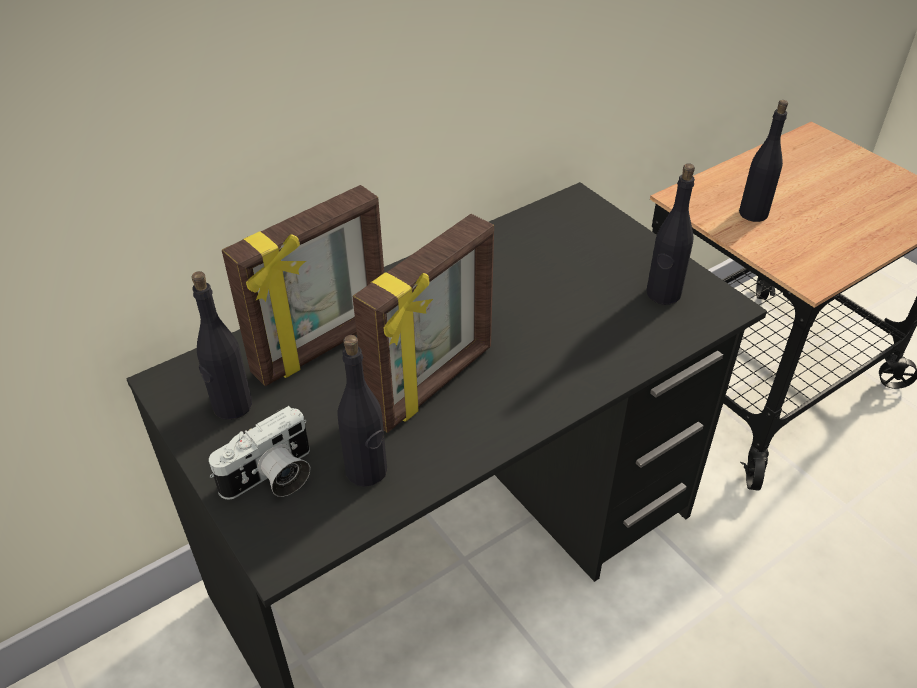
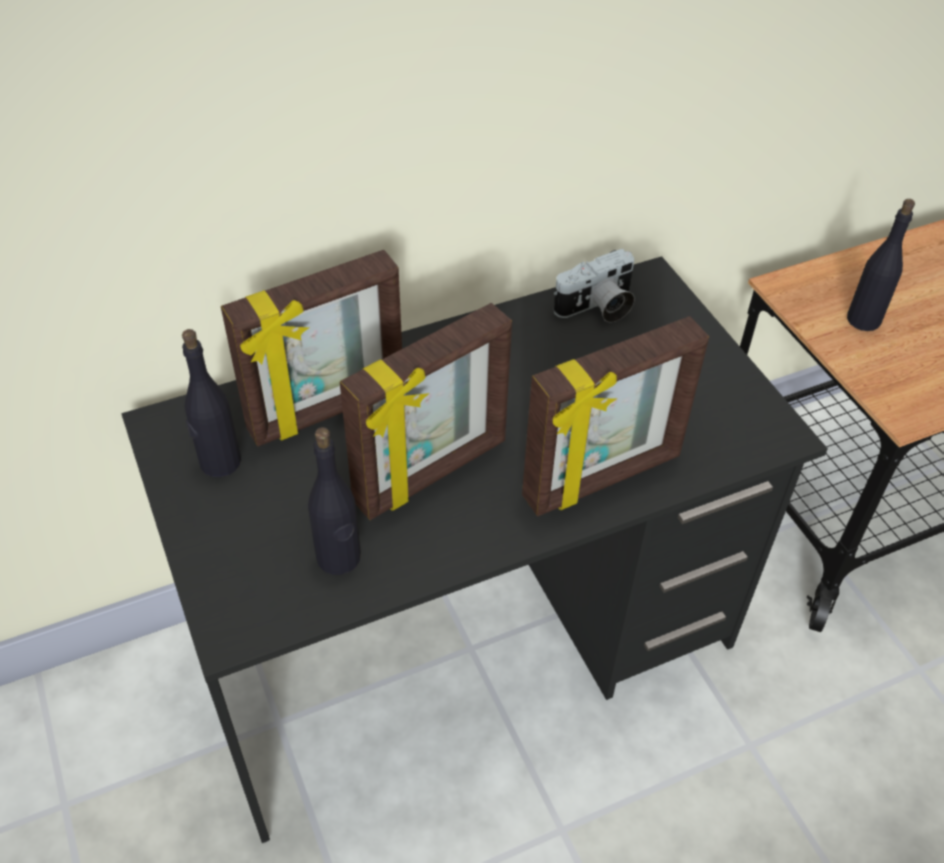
camera: 10 degrees right, 5 degrees up
camera [209,406,310,499] -> camera moved to [553,249,635,322]
black bottle [646,163,695,305] -> none
none -> picture frame [522,316,709,516]

